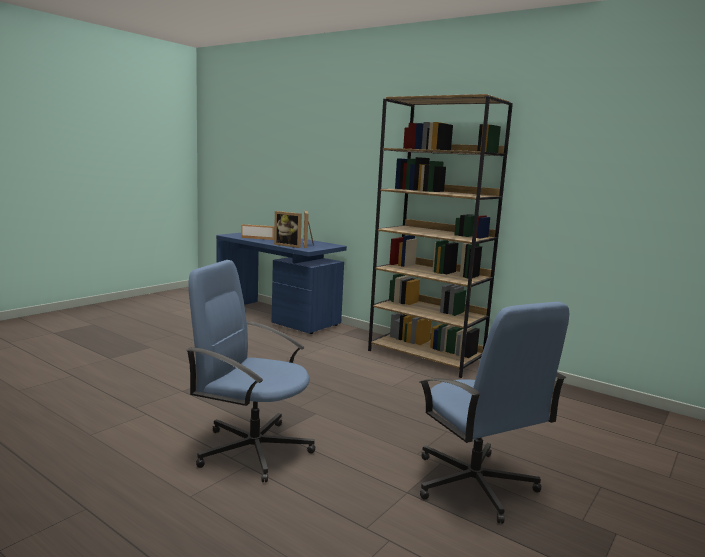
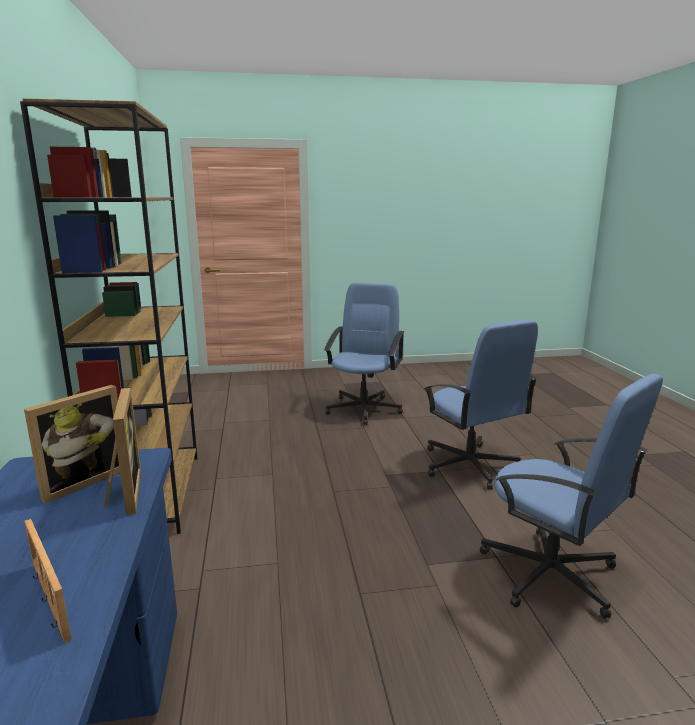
camera: 135 degrees left, 5 degrees up
none -> blue office chair [479,374,663,619]

